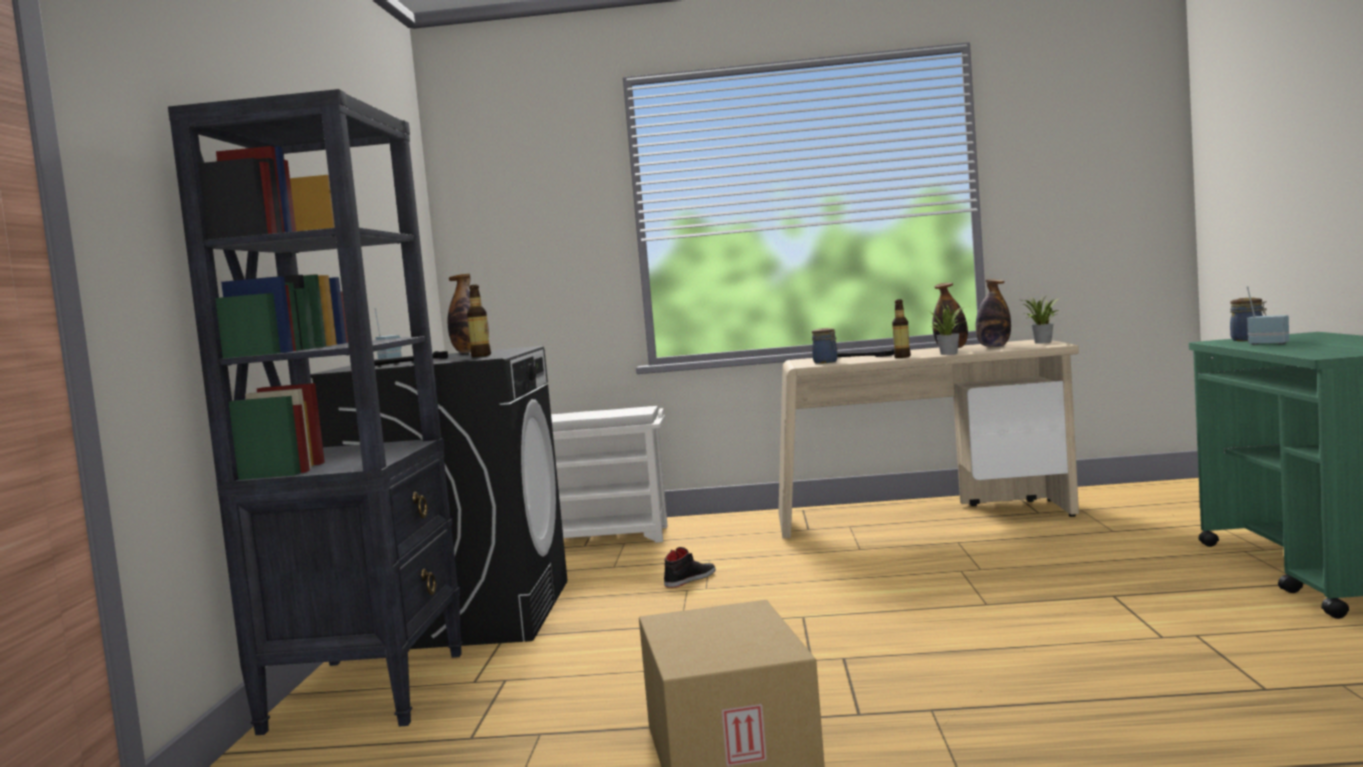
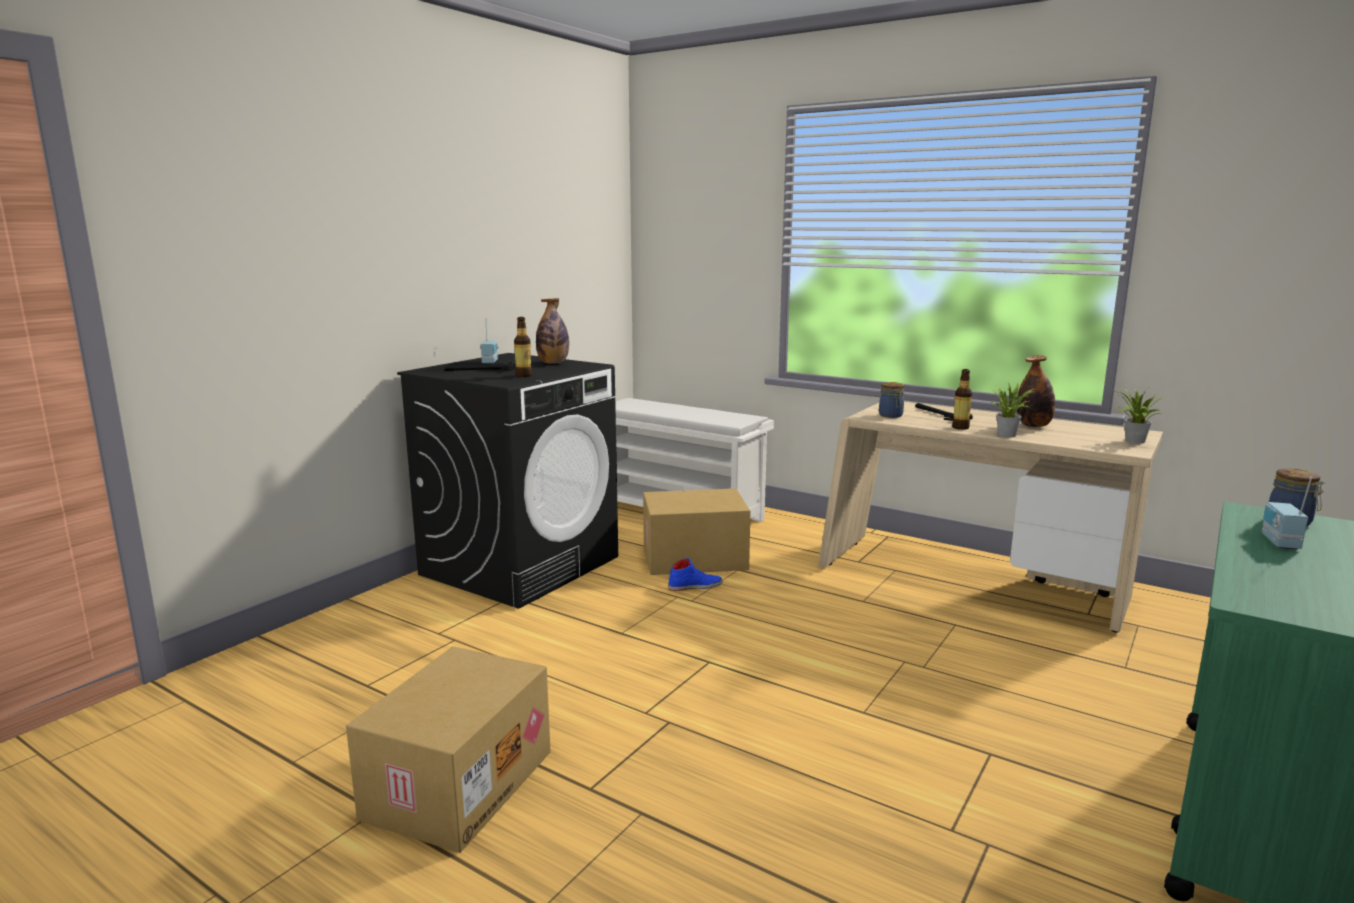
camera: 30 degrees right, 10 degrees up
black bookcase [168,89,463,735] -> none
black shoe [664,547,716,588] -> blue shoe [668,558,723,591]
bottle [976,280,1011,347] -> none
radio [1247,286,1289,345] -> radio turned 150 degrees counterclockwise [1262,477,1313,550]
none -> cardboard box [643,488,751,575]

